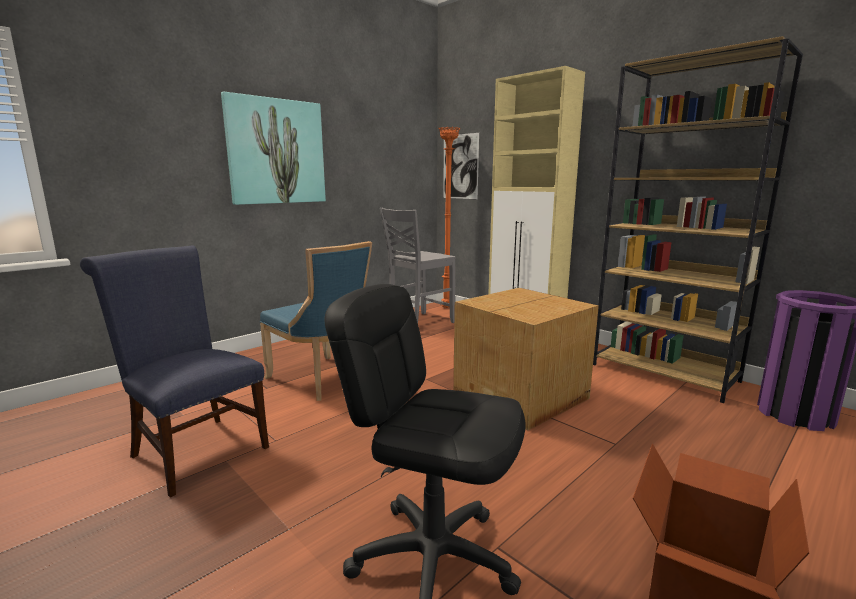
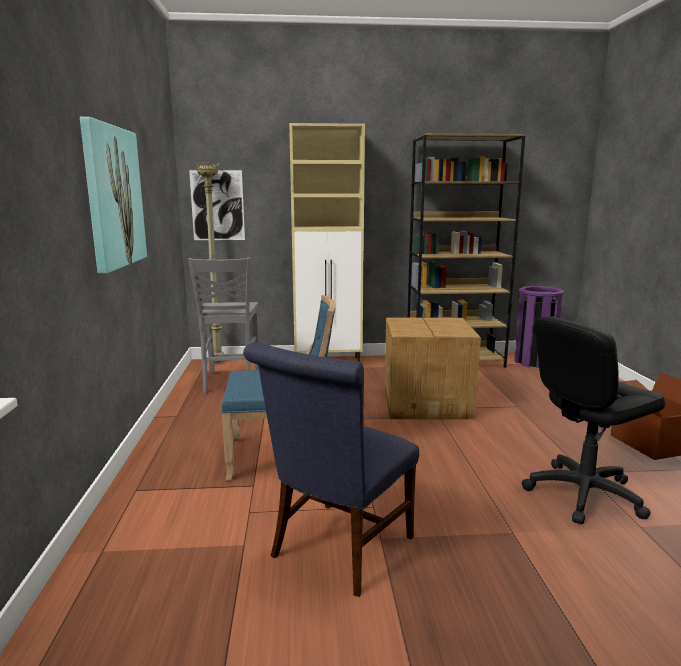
camera: 50 degrees left, 0 degrees up
blue chair [80,246,269,498] -> blue chair turned 45 degrees counterclockwise [243,342,419,597]
orange floor lamp [439,127,460,308] -> beige floor lamp [195,162,224,363]

